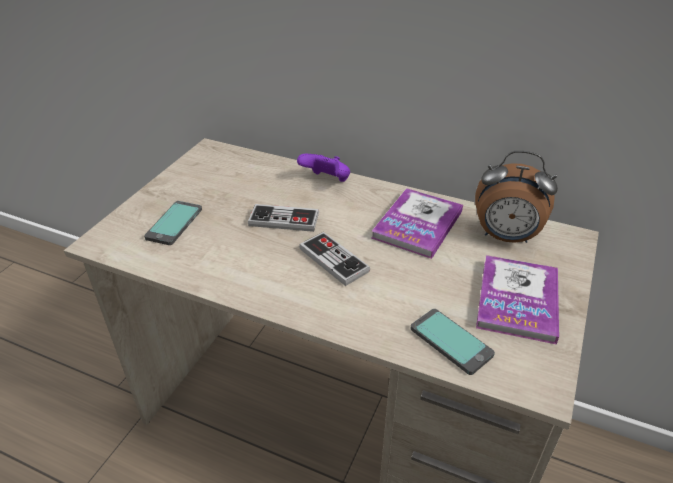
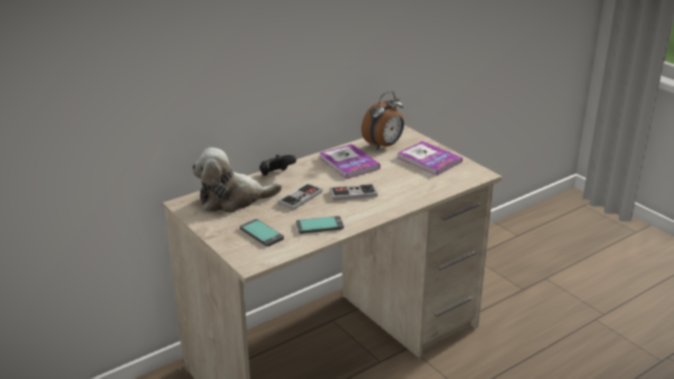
camera: 60 degrees left, 10 degrees down
purple game controller [297,154,350,182] -> black game controller [259,155,297,176]
phone [411,309,495,375] -> phone moved to [296,216,344,234]
none -> plush toy [192,147,282,213]

